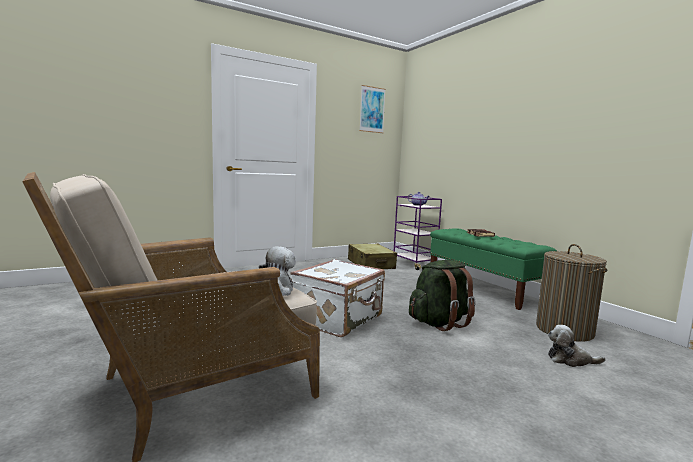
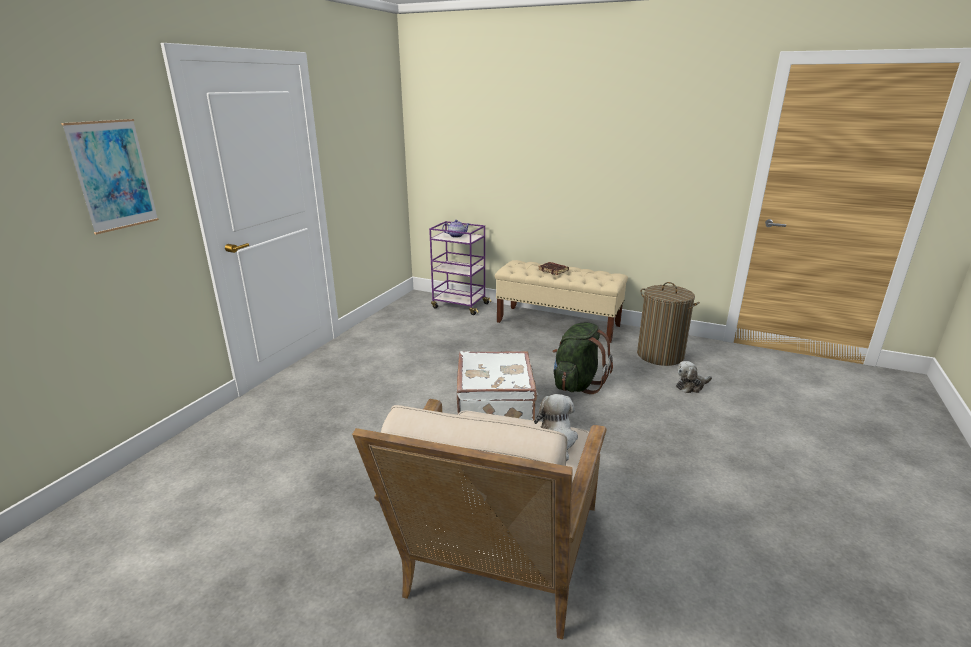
camera: 35 degrees left, 15 degrees up
beige suitcase [348,243,397,269] -> none
picture [359,85,386,133] -> picture moved to [61,119,159,234]
green bench [430,228,557,310] -> beige bench [495,260,628,343]

